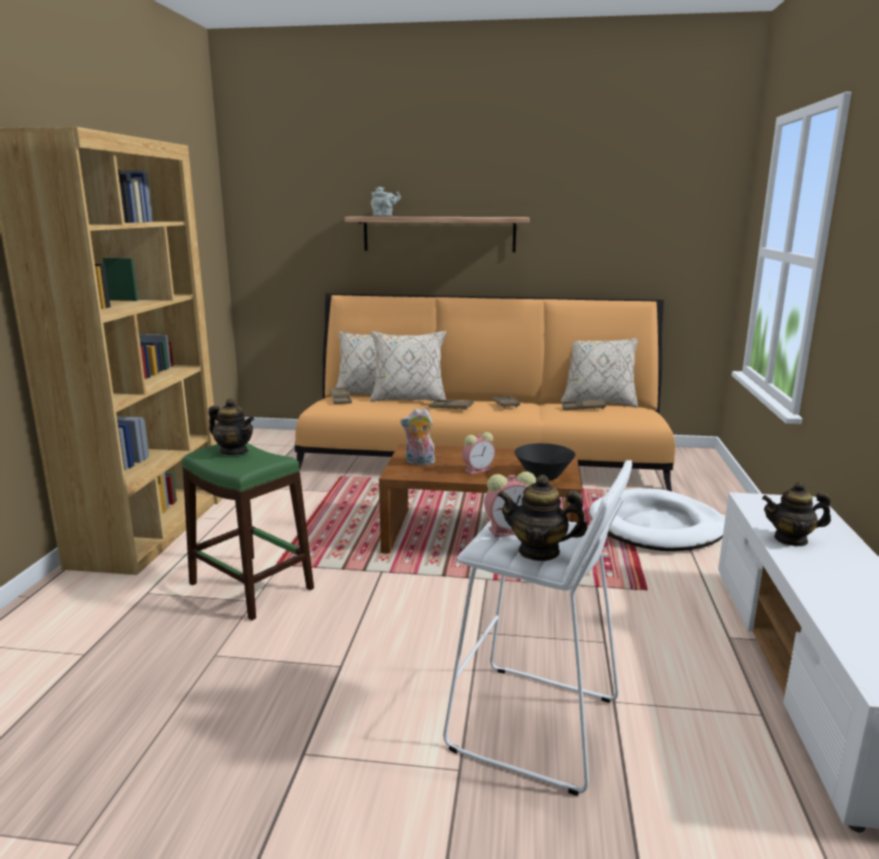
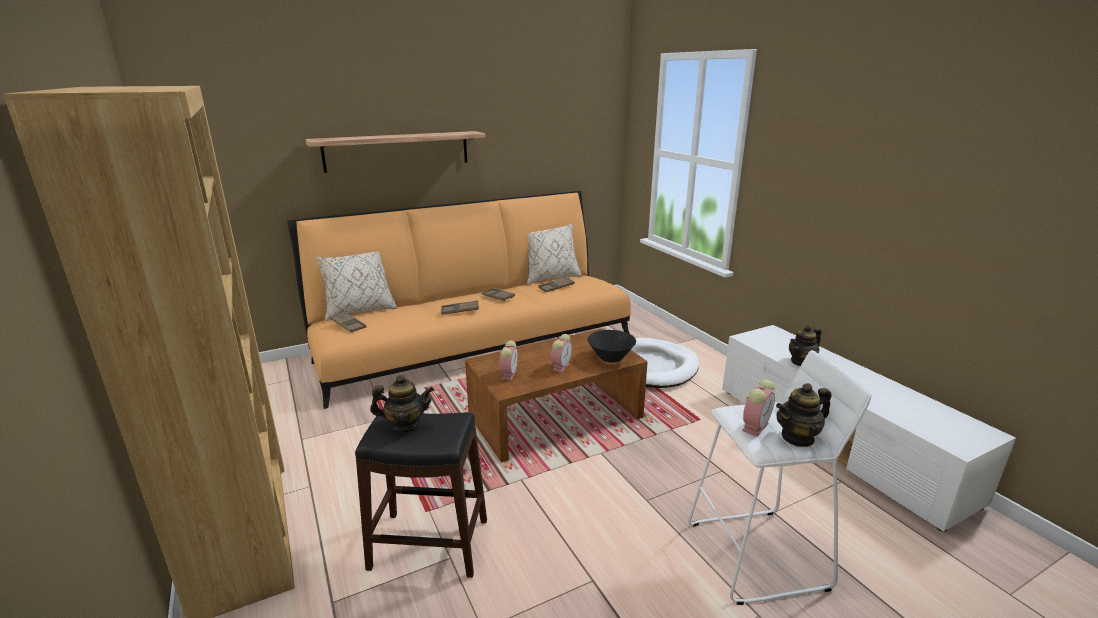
camera: 35 degrees left, 5 degrees up
green stool [182,443,314,620] -> black stool [355,409,487,578]
beige pillow [370,331,446,402] -> none
grey teapot [371,187,401,216] -> none
plush toy [400,408,435,467] -> alarm clock [499,341,518,380]

